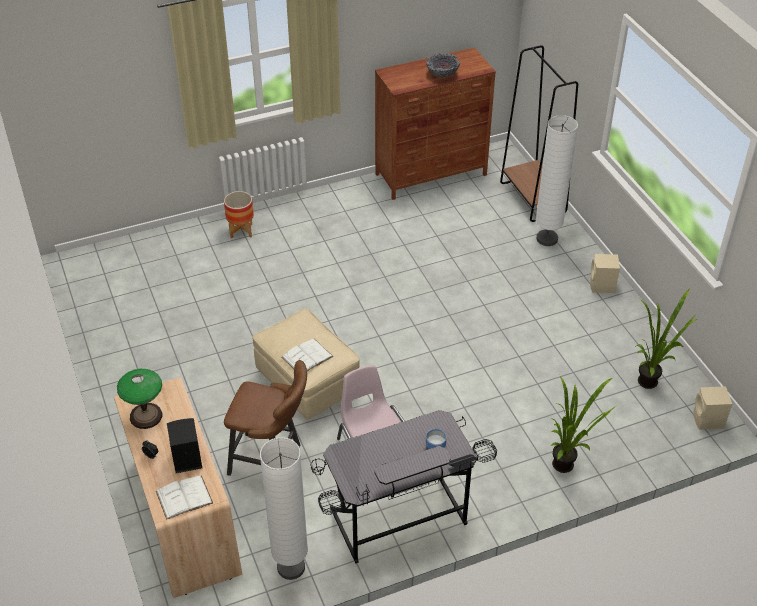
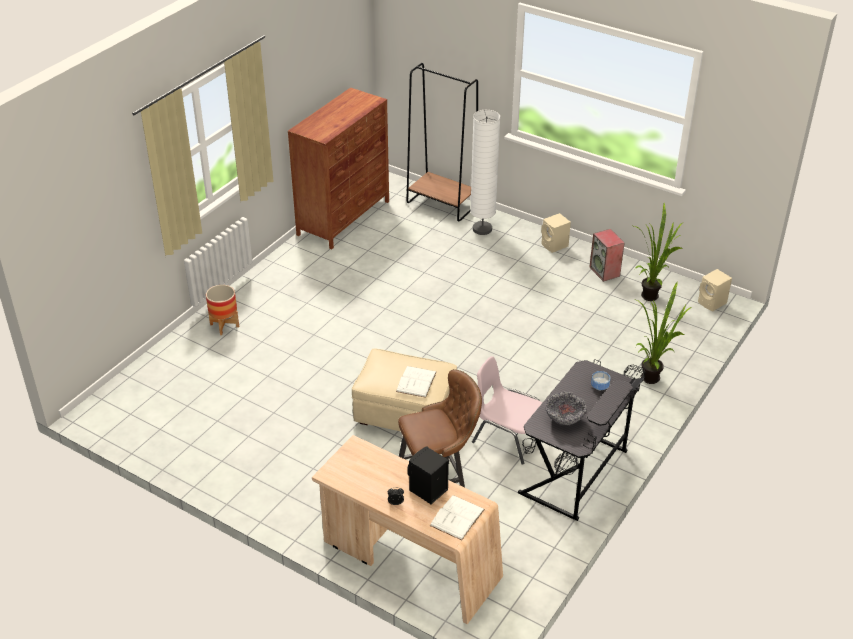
camera: 35 degrees left, 5 degrees down
table lamp [117,369,162,429] -> none
white floor lamp [260,437,308,580] -> none
bowl [426,53,460,78] -> bowl moved to [545,391,587,425]
none -> speaker [589,229,625,282]

